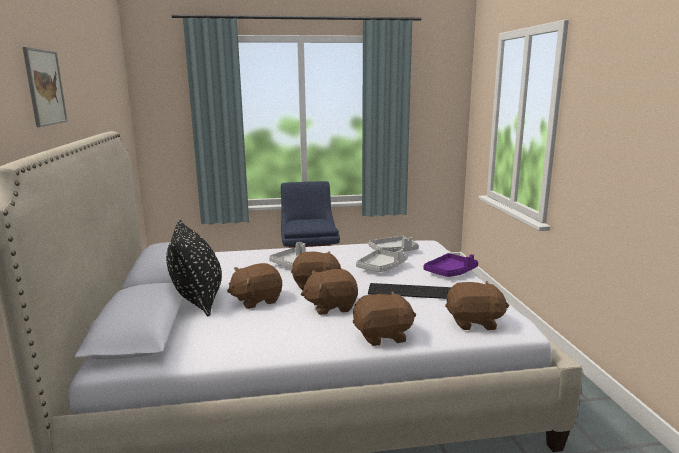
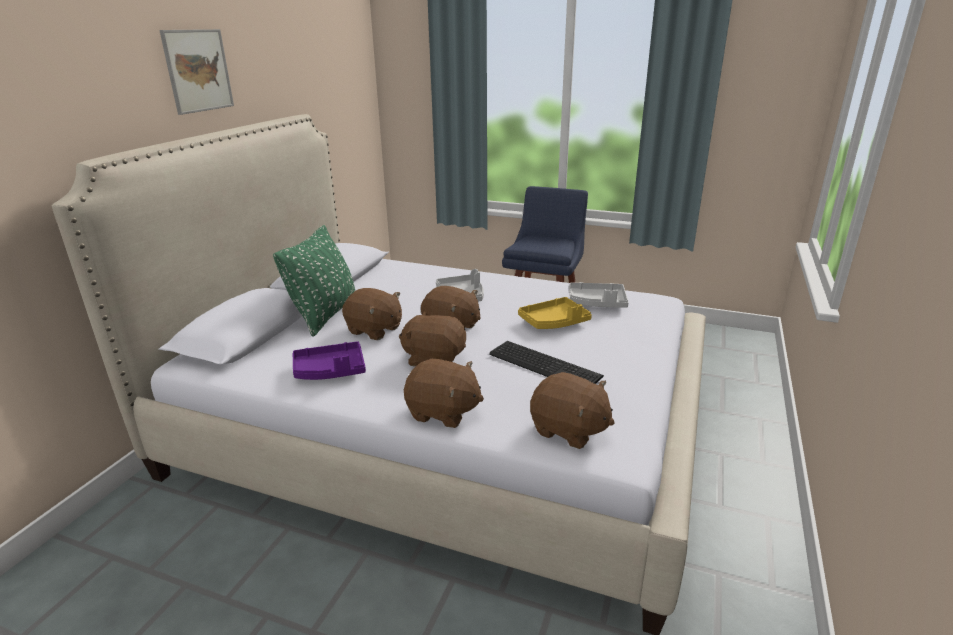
camera: 30 degrees right, 10 degrees up
black pillow [166,220,222,316] -> green pillow [273,225,355,337]
brown plush toy [227,263,282,309] -> brown plush toy turned 150 degrees counterclockwise [342,288,402,340]
grey tray [356,249,407,272] -> yellow tray [518,297,592,329]
purple tray [423,253,478,277] -> purple tray moved to [293,341,366,380]

